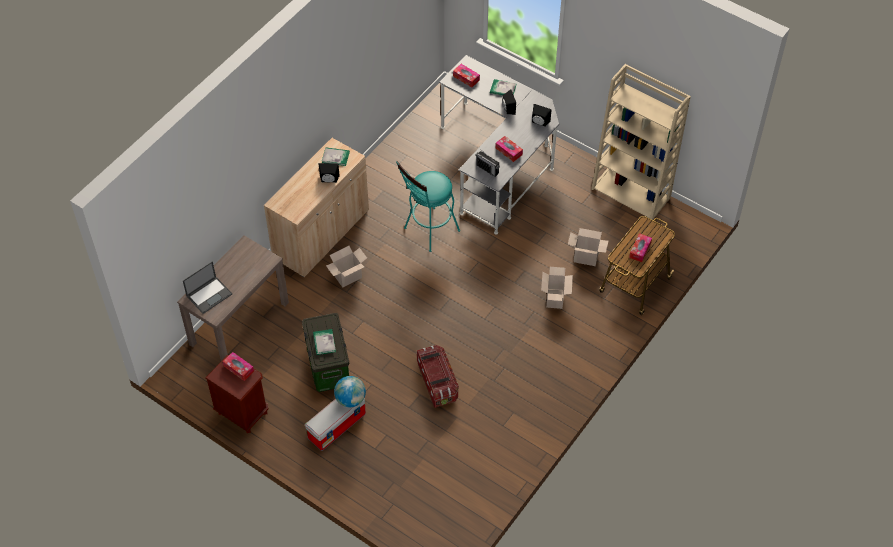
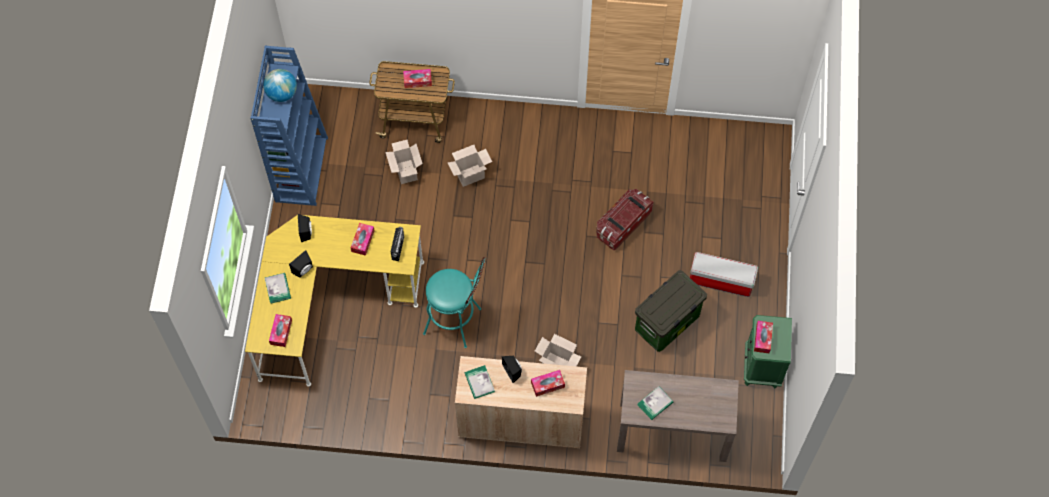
camera: 120 degrees left, 10 degrees up
laptop [183,261,232,314] -> none
brown nightstand [206,355,269,433] -> green nightstand [744,315,792,388]
book [313,329,336,355] -> book moved to [638,386,673,420]
globe [334,376,366,407] -> globe moved to [263,69,297,102]
grey desk [439,55,559,234] -> yellow desk [245,215,424,387]
beige bookcase [591,64,691,220] -> blue bookcase [251,46,328,206]
none -> tissue box [531,370,565,397]

